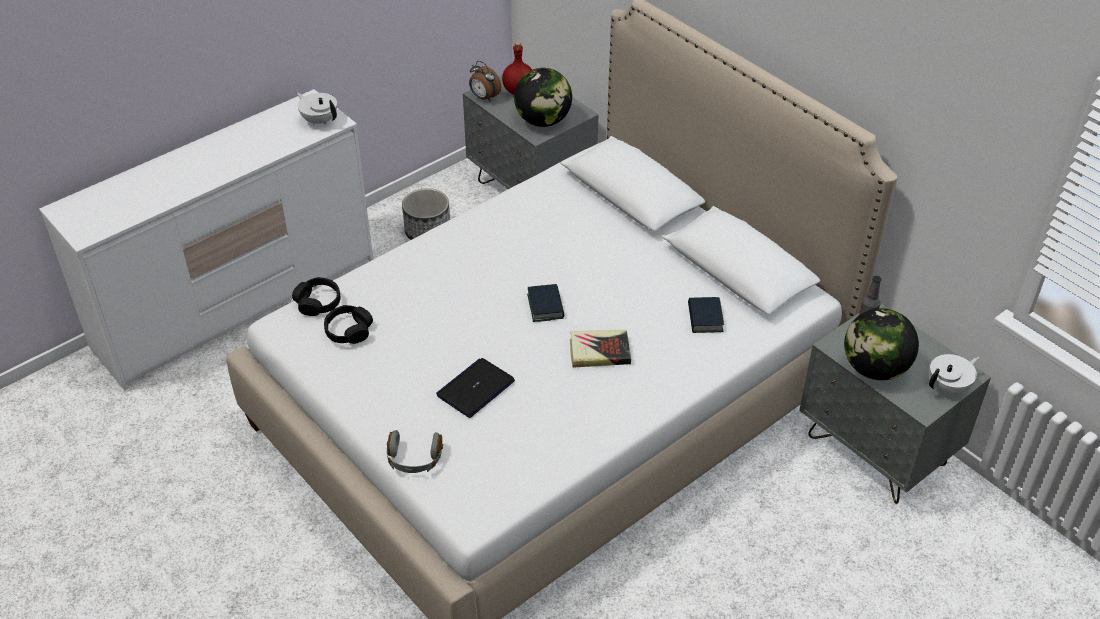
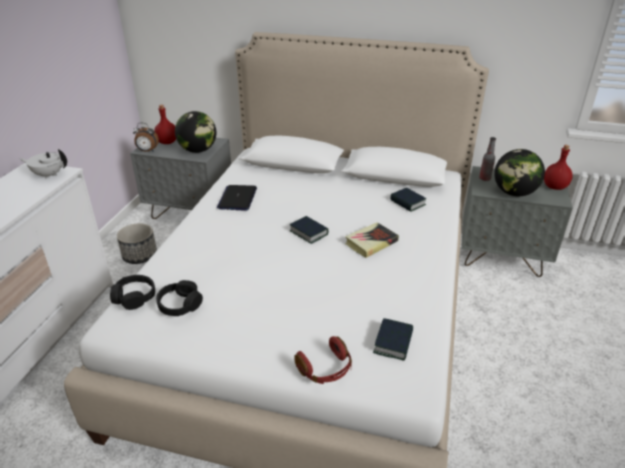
camera: 35 degrees left, 10 degrees down
grey headphones [387,430,443,473] -> red headphones [294,336,352,384]
laptop [436,358,515,418] -> laptop moved to [217,185,257,211]
white teapot [929,354,980,395] -> red bottle [544,145,572,190]
none -> book [373,318,413,361]

